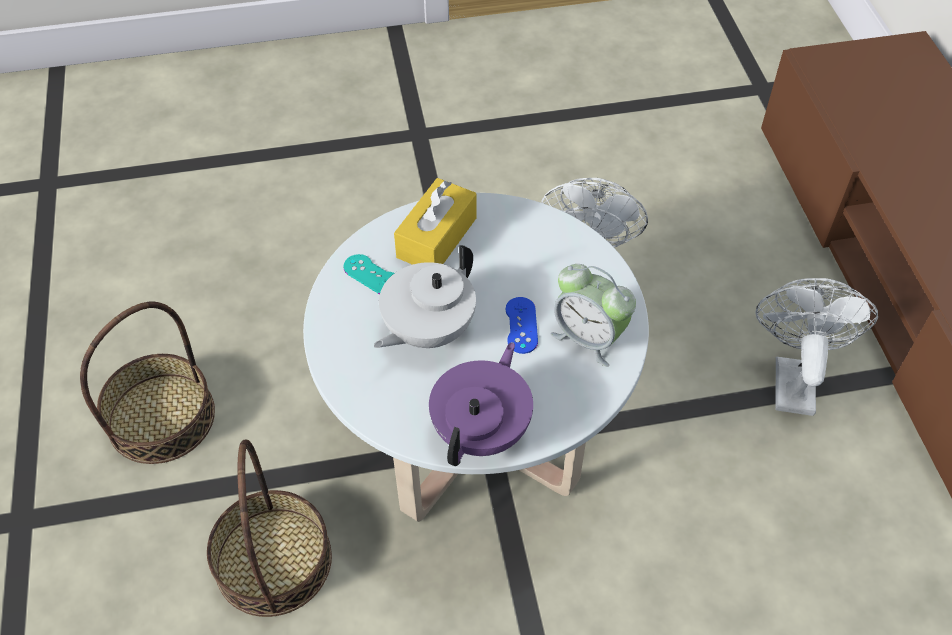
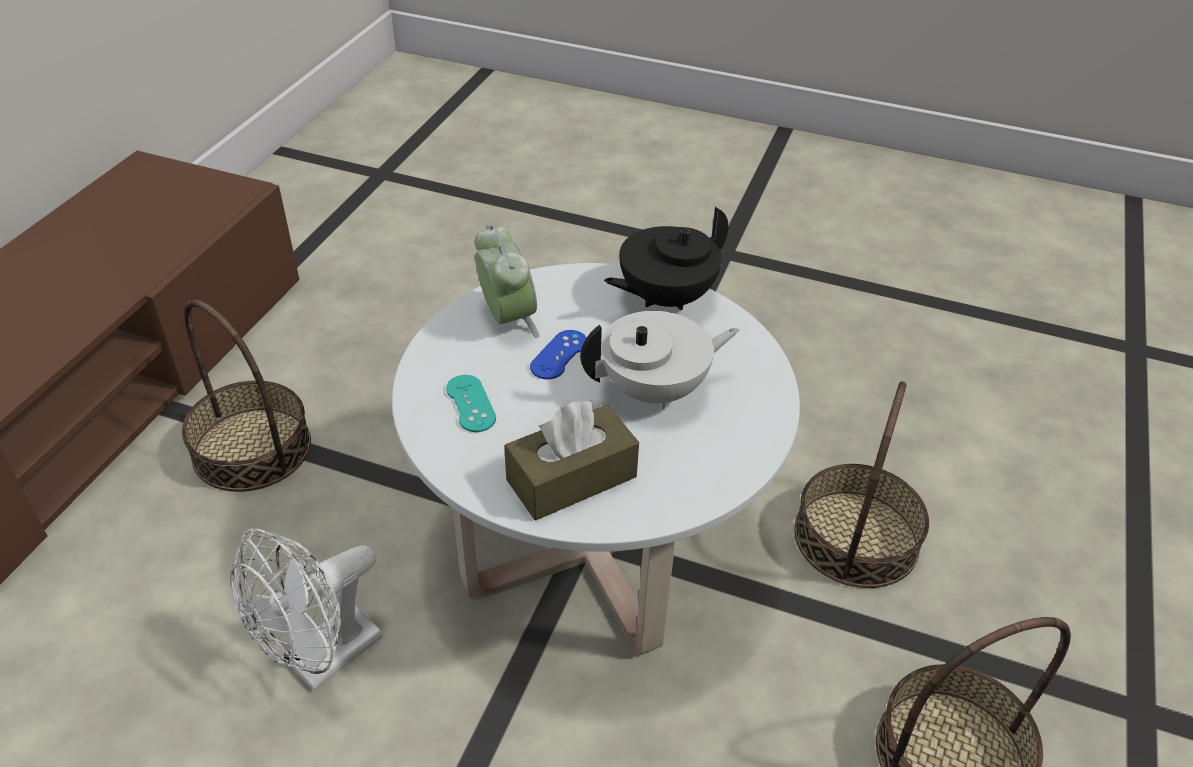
camera: 150 degrees left, 10 degrees down
turquoise game controller [343,254,394,294] -> turquoise game controller moved to [446,375,496,432]
yellow tissue box [394,178,477,265] -> brown tissue box [504,400,639,520]
purple teapot [429,342,533,466] -> black teapot [604,207,728,310]
white fan [755,278,878,416] -> basket [182,300,311,492]

